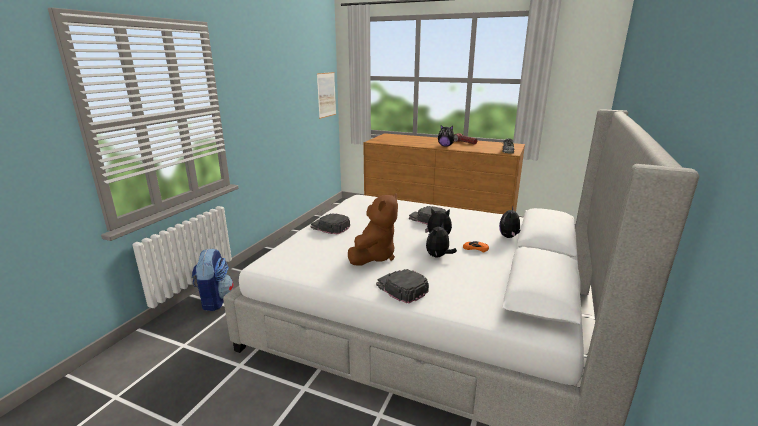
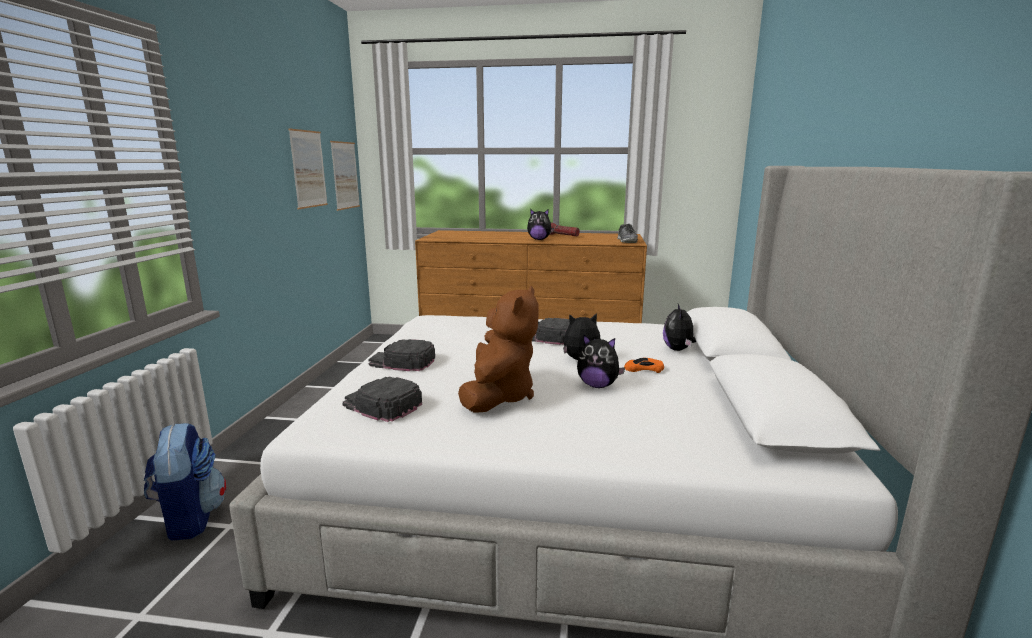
camera: 15 degrees left, 5 degrees down
black cap [376,269,429,303] -> black cap moved to [342,376,422,422]
plush toy [426,223,457,258] -> plush toy turned 90 degrees counterclockwise [577,334,625,388]
none -> picture [288,128,328,209]

